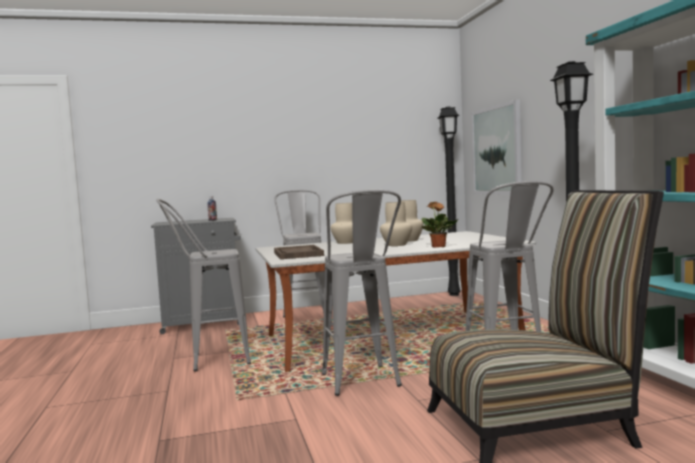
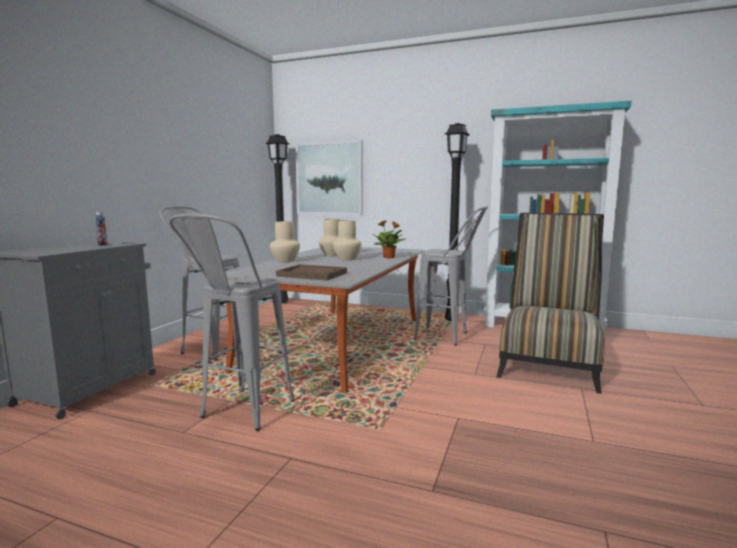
camera: 55 degrees left, 5 degrees up
grey stool [322,190,402,396] -> none

